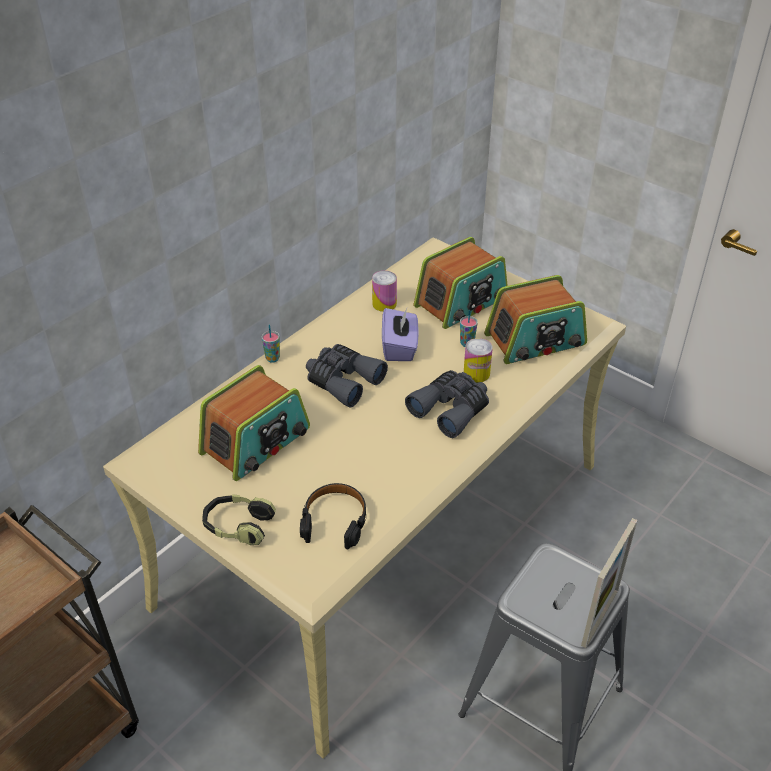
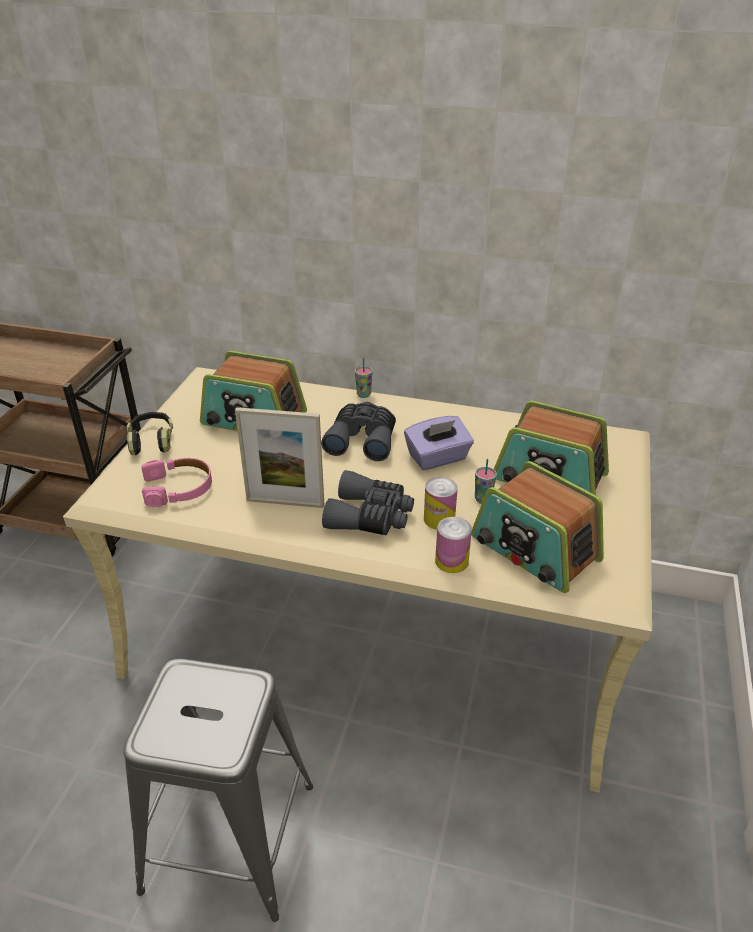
camera: 65 degrees right, 5 degrees down
black headphones [300,483,366,549] -> pink headphones [142,458,212,507]
can [372,271,397,312] -> can moved to [435,517,472,573]
picture frame [581,518,638,648] -> picture frame moved to [235,407,324,508]

